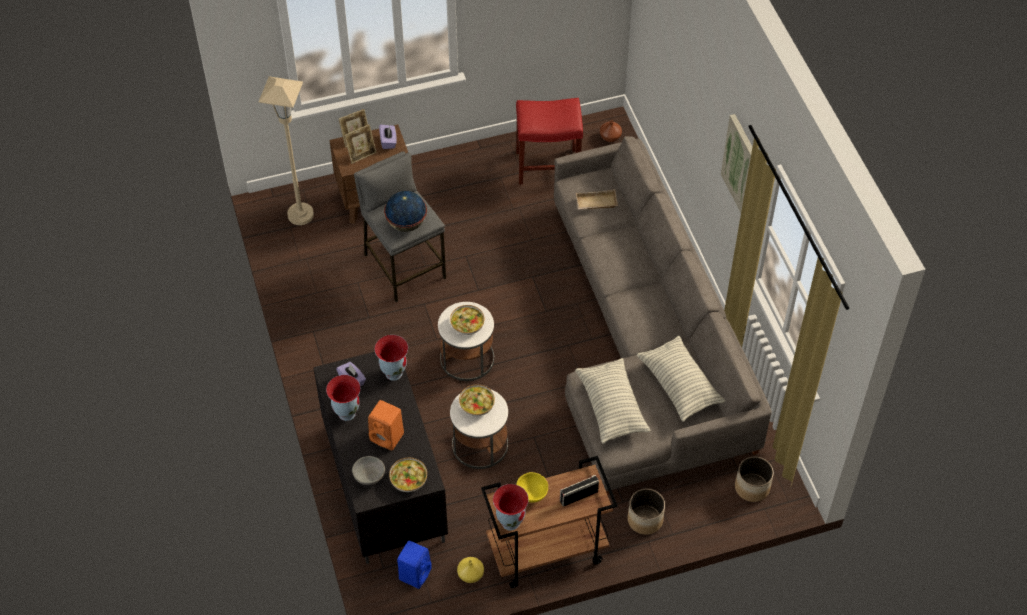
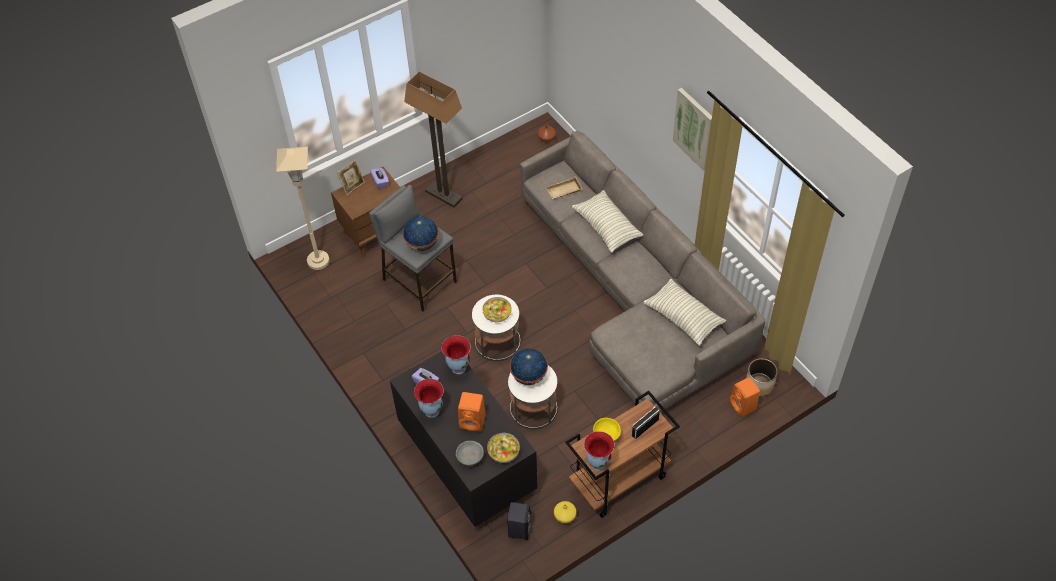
camera: 15 degrees left, 0 degrees up
picture frame [344,124,377,164] -> none
blue speaker [397,540,432,589] -> black speaker [507,502,532,540]
bowl [459,384,495,416] -> globe [510,348,548,385]
red stool [516,98,583,185] -> none
pillow [575,358,651,444] -> pillow moved to [572,190,644,253]
planter [628,489,665,535] -> none
none -> floor lamp [404,71,463,208]
none -> orange speaker [730,377,760,417]

